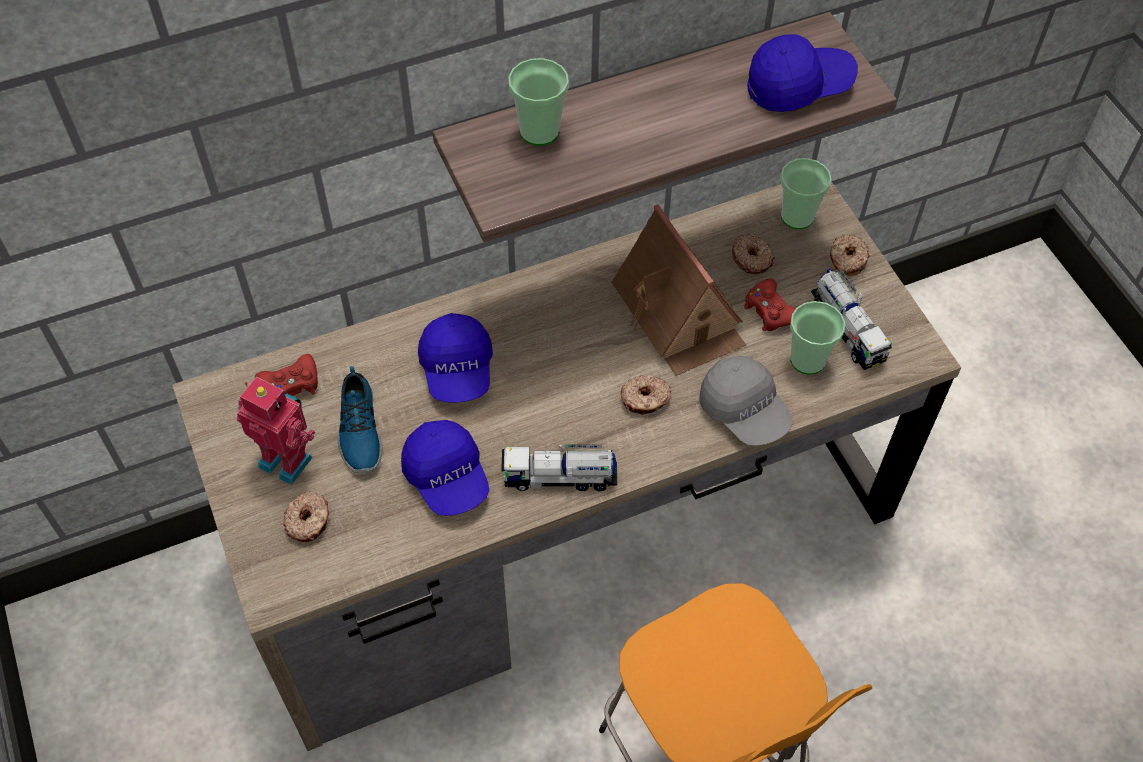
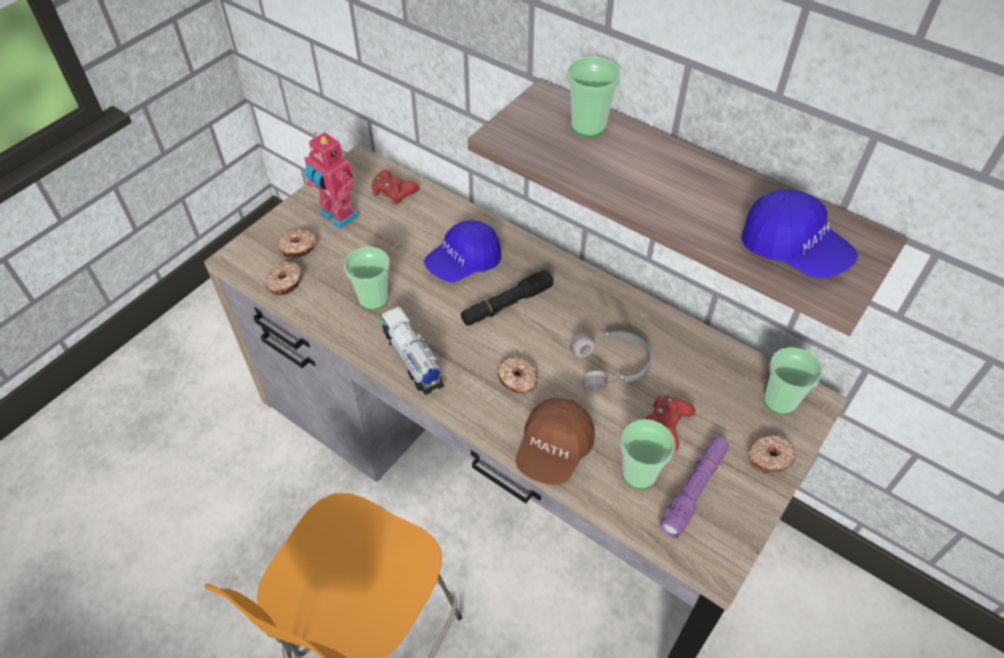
camera: 60 degrees right, 5 degrees down
toy robot [237,376,315,485] -> toy robot turned 135 degrees clockwise [304,132,359,229]
shoe [337,366,382,474] -> none
blue cap [401,420,489,516] -> cup [344,247,390,310]
toy house [612,204,746,376] -> grey headphones [570,331,652,390]
grey cap [699,356,793,446] -> brown cap [516,398,594,485]
donut [732,234,775,274] -> donut moved to [265,261,303,295]
toy truck [811,268,892,370] -> purple flashlight [659,437,729,538]
none -> black flashlight [461,270,553,326]

